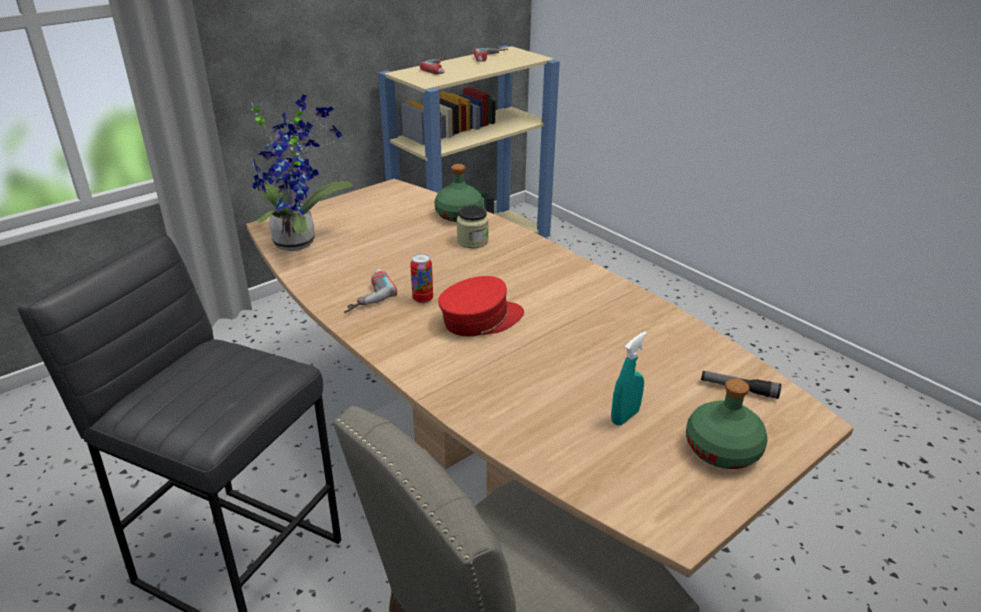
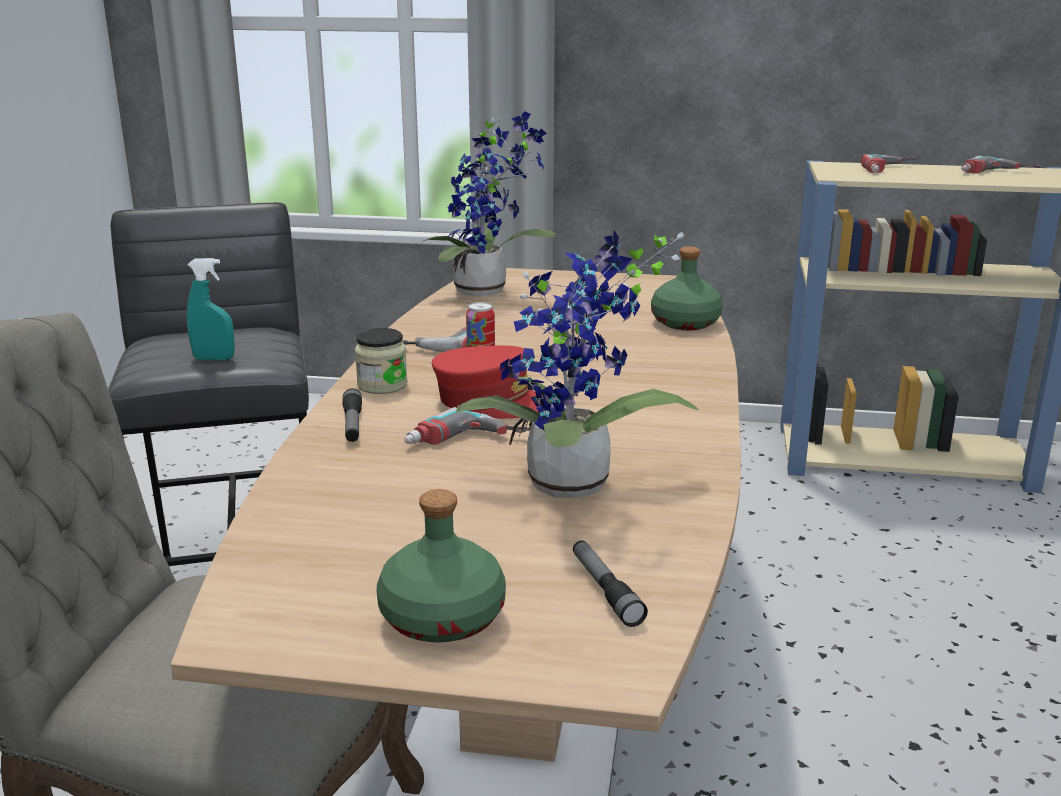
camera: 50 degrees right, 10 degrees down
jar [457,206,488,248] -> jar moved to [355,328,408,394]
turquoise spray bottle [611,331,647,425] -> turquoise spray bottle moved to [186,258,235,360]
none -> flashlight [342,388,362,442]
none -> power drill [404,407,530,445]
none -> potted plant [456,231,700,498]

